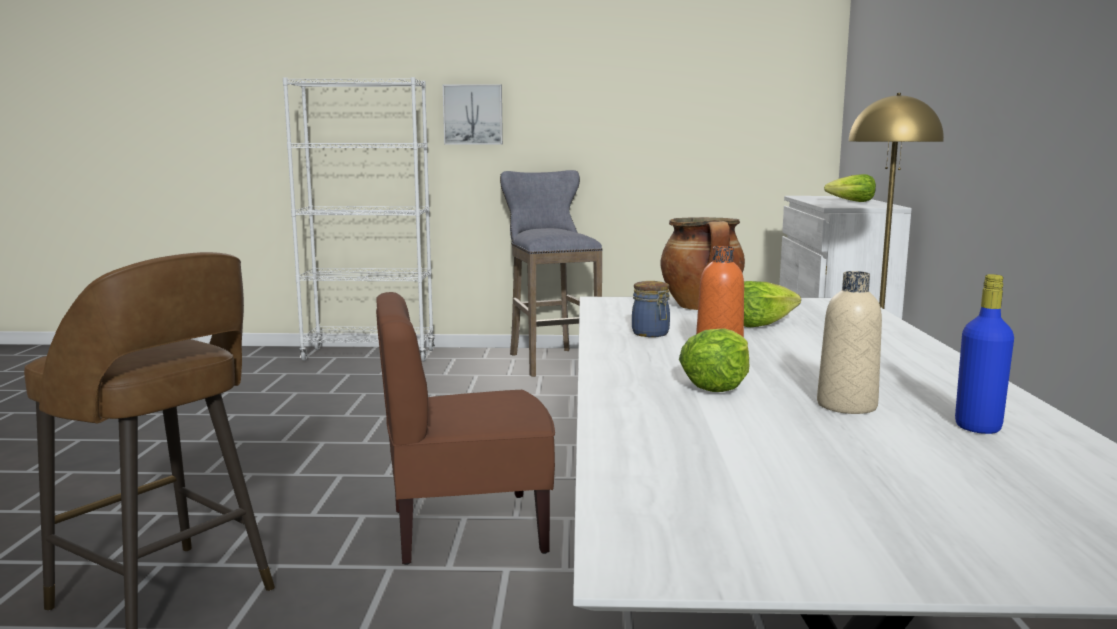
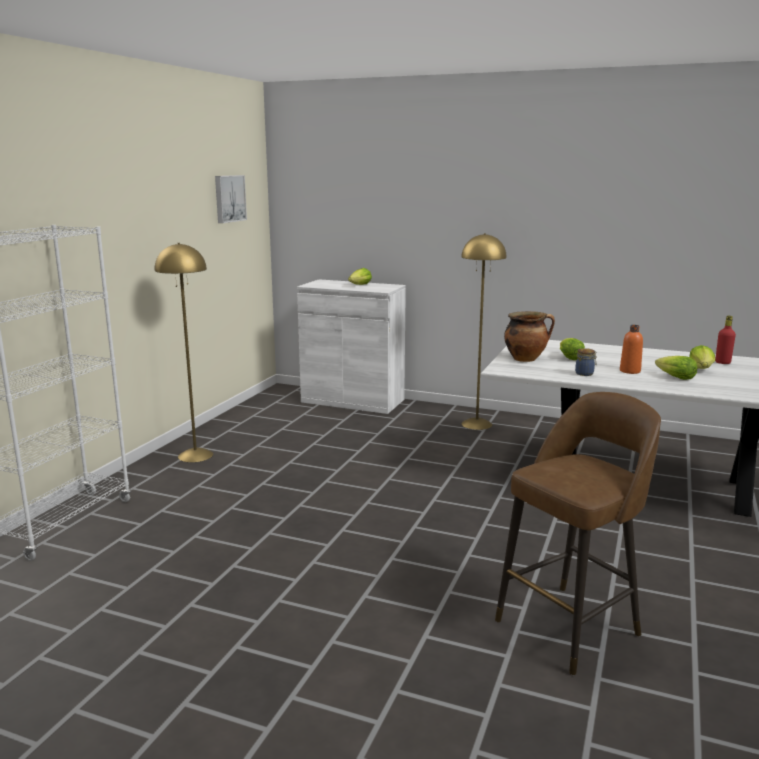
camera: 70 degrees left, 5 degrees up
brown chair [376,292,555,565] -> none
picture [443,84,503,145] -> picture moved to [215,175,247,223]
grey stool [500,170,603,377] -> yellow floor lamp [155,243,213,462]
beige bottle [817,271,882,414] -> lettuce [689,345,715,369]
blue bottle [955,274,1014,434] -> red bottle [715,316,736,364]

